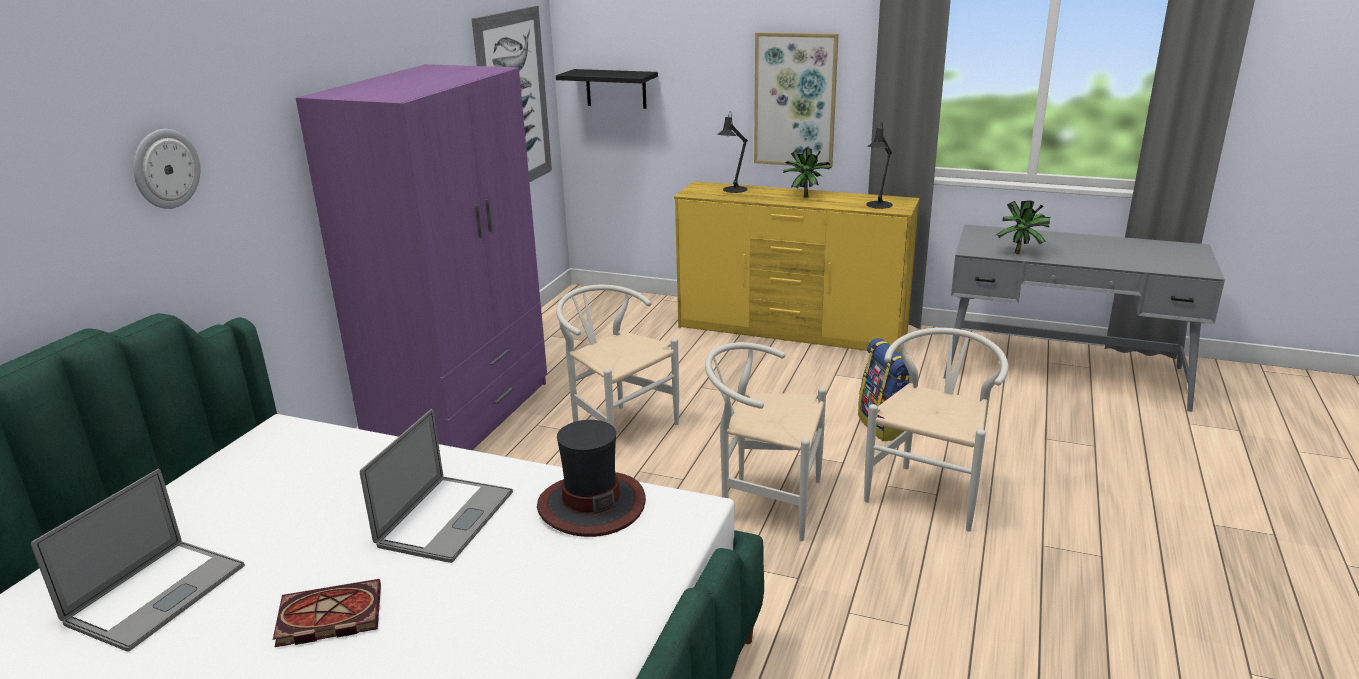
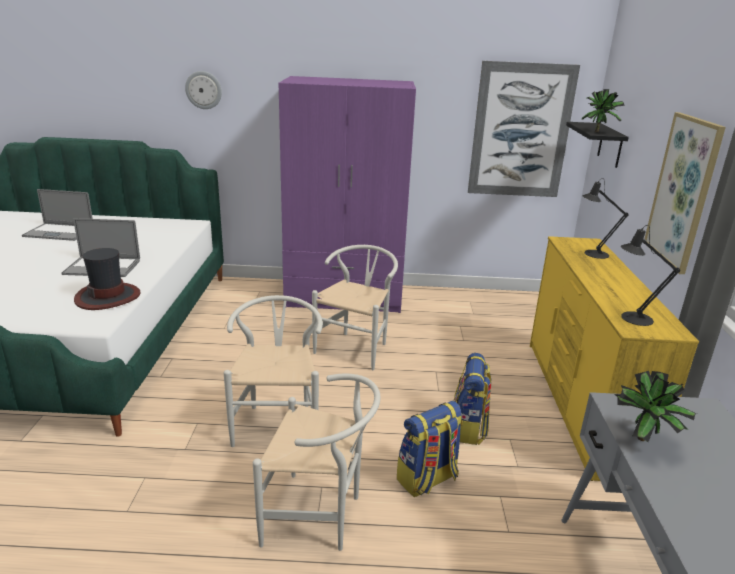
camera: 70 degrees right, 0 degrees up
book [273,579,381,647] -> none
potted plant [783,147,831,198] -> potted plant moved to [582,89,625,133]
none -> backpack [454,353,492,445]

